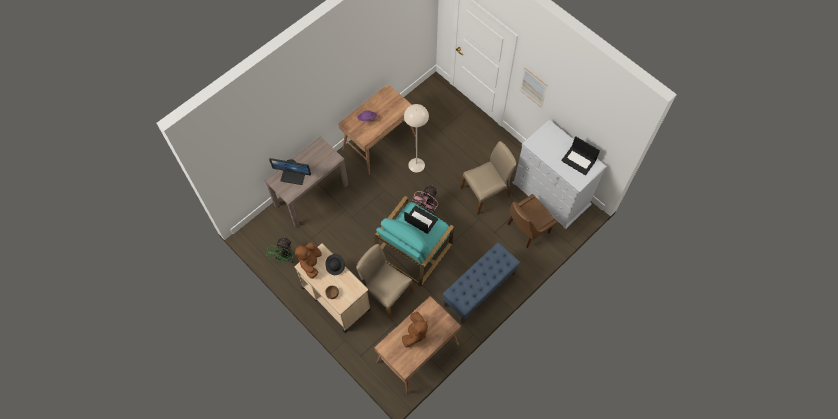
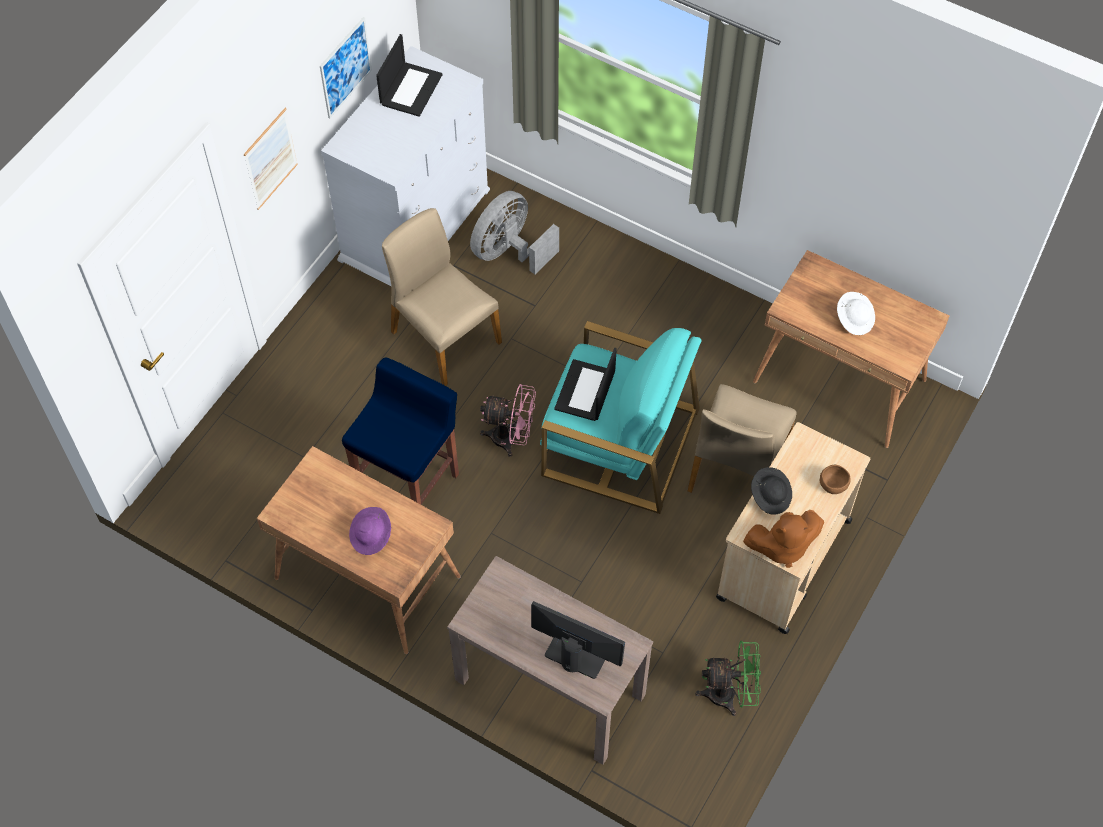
camera: 105 degrees left, 5 degrees down
monitor [269,158,311,185] -> monitor turned 60 degrees counterclockwise [531,601,625,679]
brown plush toy [402,312,428,347] -> white hat [837,292,875,335]
beige floor lamp [404,104,429,172] -> blue stool [342,357,459,505]
blue bench [443,242,520,324] -> none
brown chair [508,194,557,248] -> grey fan [470,191,559,274]
none -> picture [320,17,372,119]

